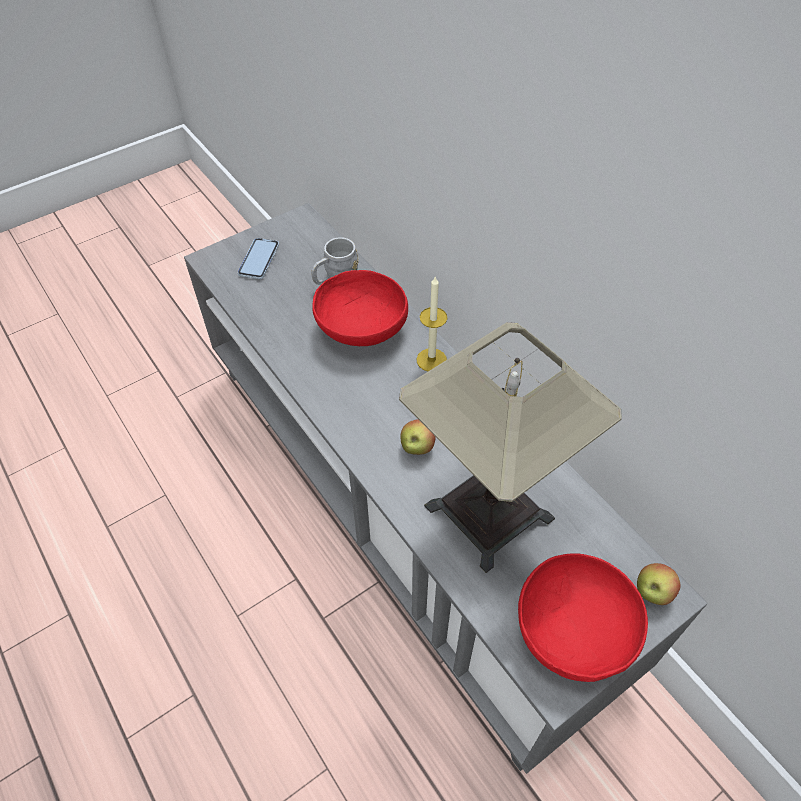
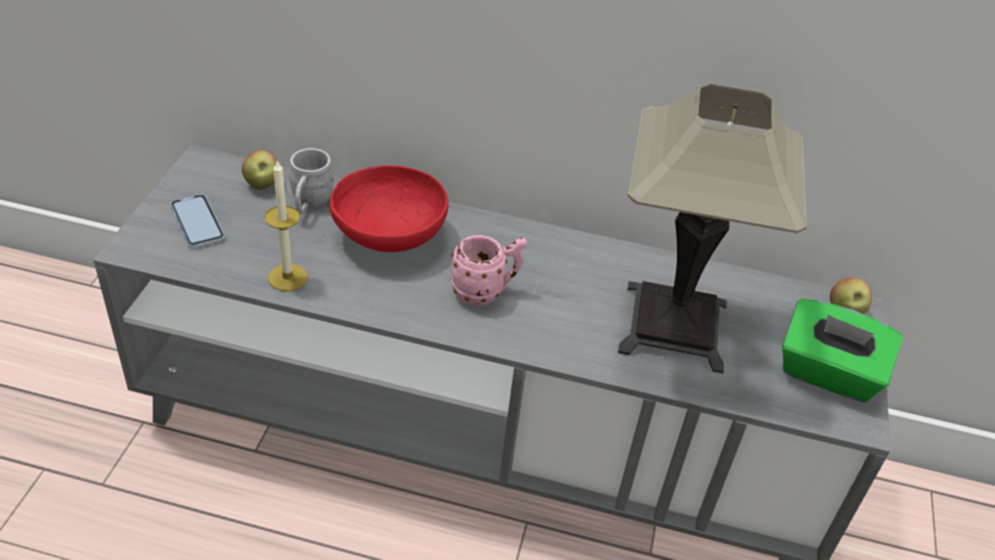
camera: 45 degrees left, 10 degrees down
apple [400,419,436,455] -> apple moved to [242,150,277,190]
candle [417,277,447,371] -> candle moved to [264,160,308,291]
red bowl [518,553,648,682] -> green tissue box [782,299,904,403]
none -> pink mug [450,235,527,305]

